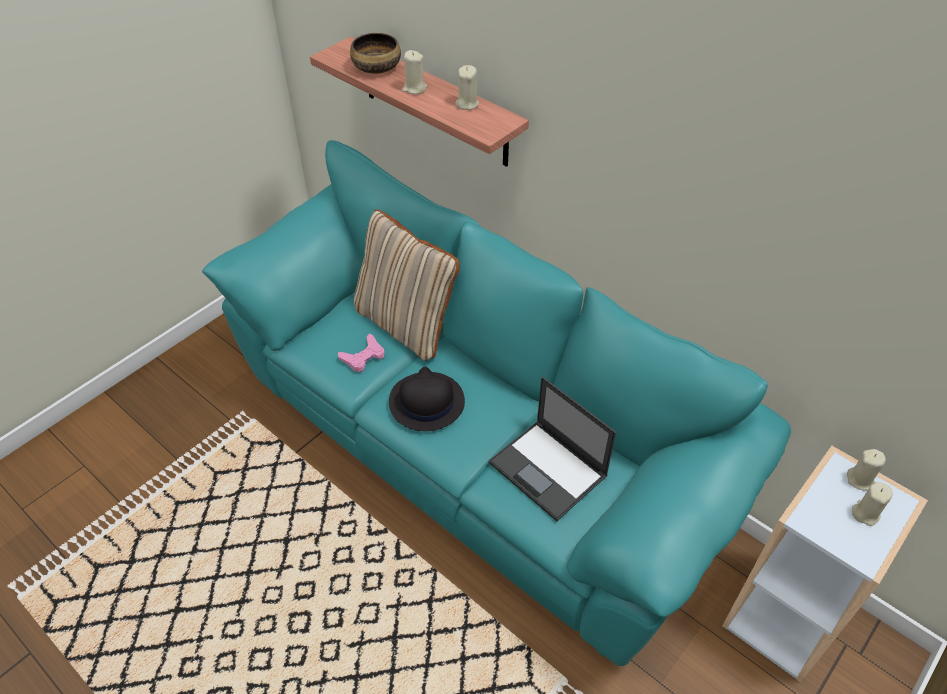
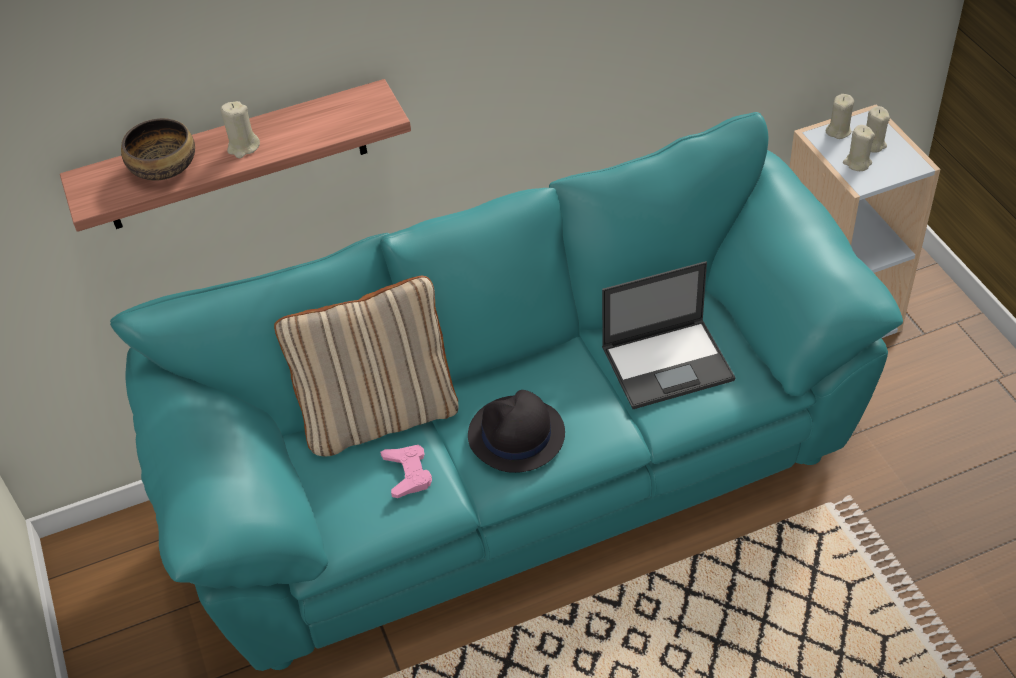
camera: 60 degrees left, 0 degrees up
beige candle [456,65,479,110] -> beige candle moved to [843,125,875,171]

